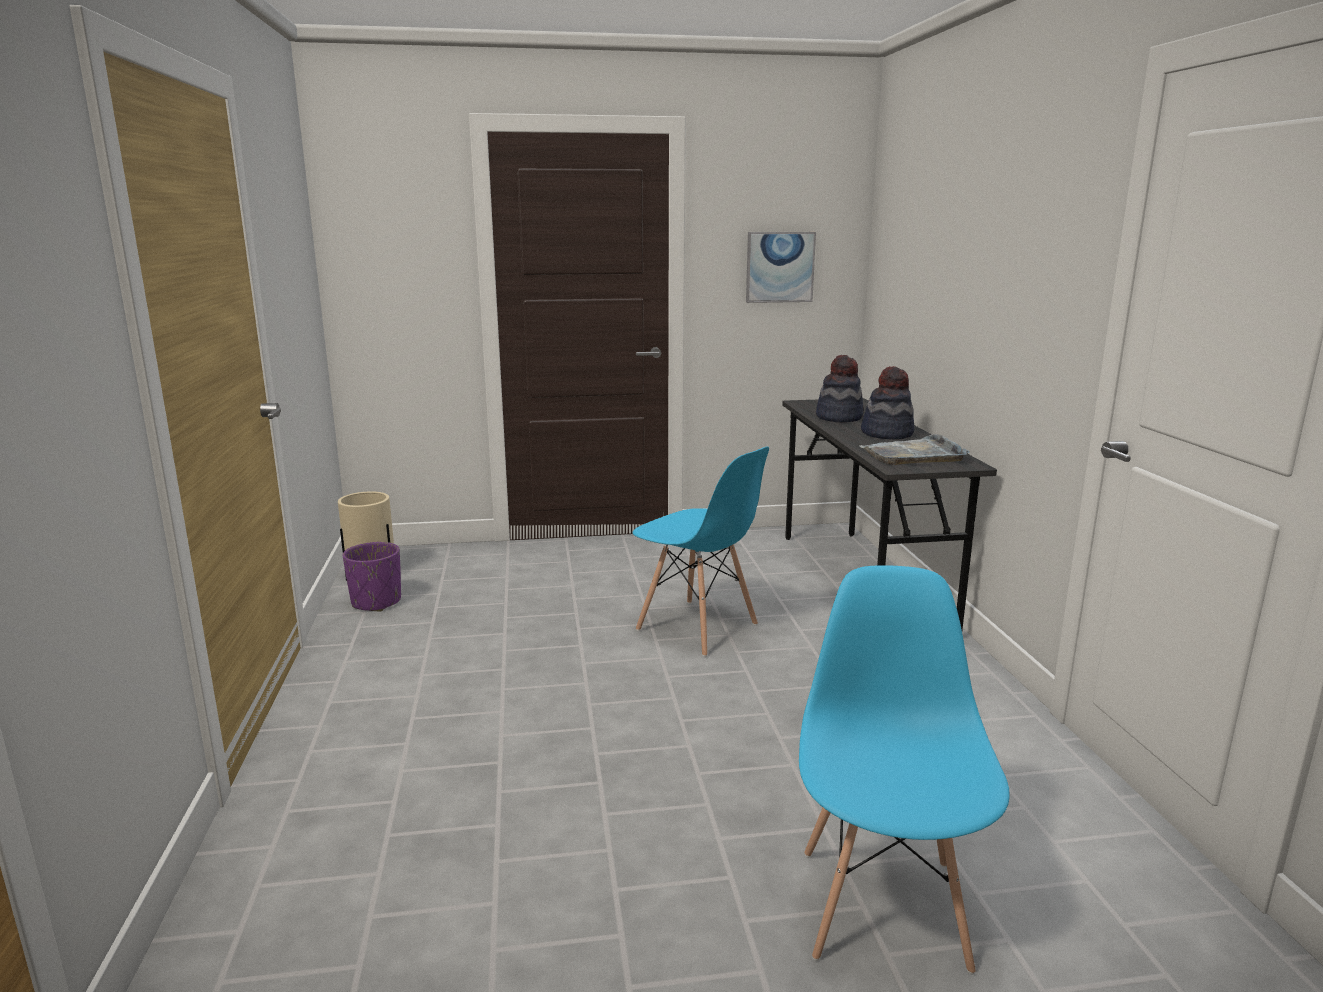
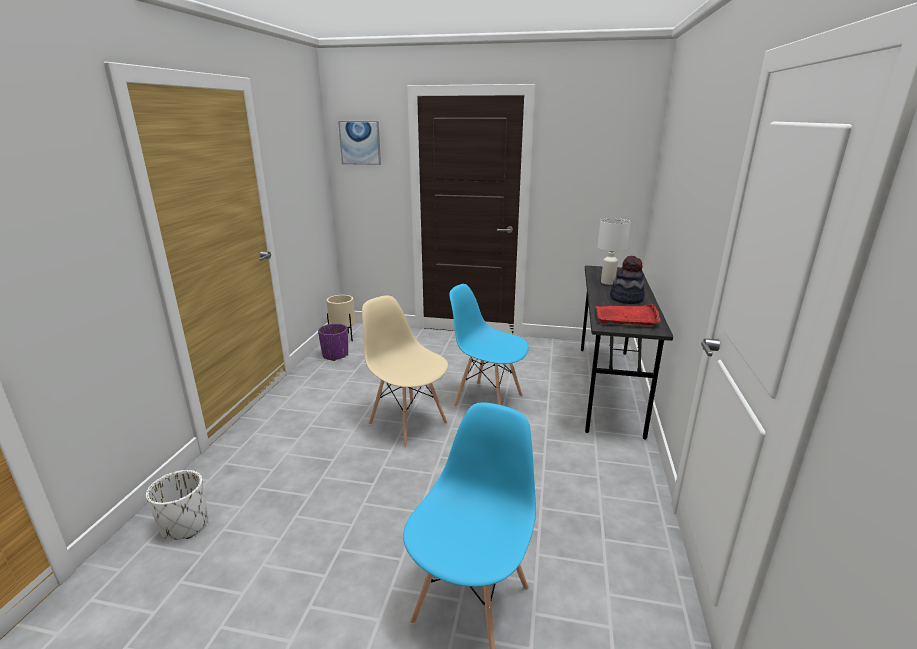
camera: 20 degrees right, 5 degrees up
blue chair [632,446,769,657] -> blue chair turned 150 degrees clockwise [449,284,529,407]
picture [746,232,816,303] -> picture moved to [338,121,381,165]
hat [816,355,864,423] -> white table lamp [598,218,630,285]
grey tray [860,434,970,465] -> red tray [596,304,661,327]
none -> white planter [146,470,208,540]
none -> beige chair [362,296,448,447]

